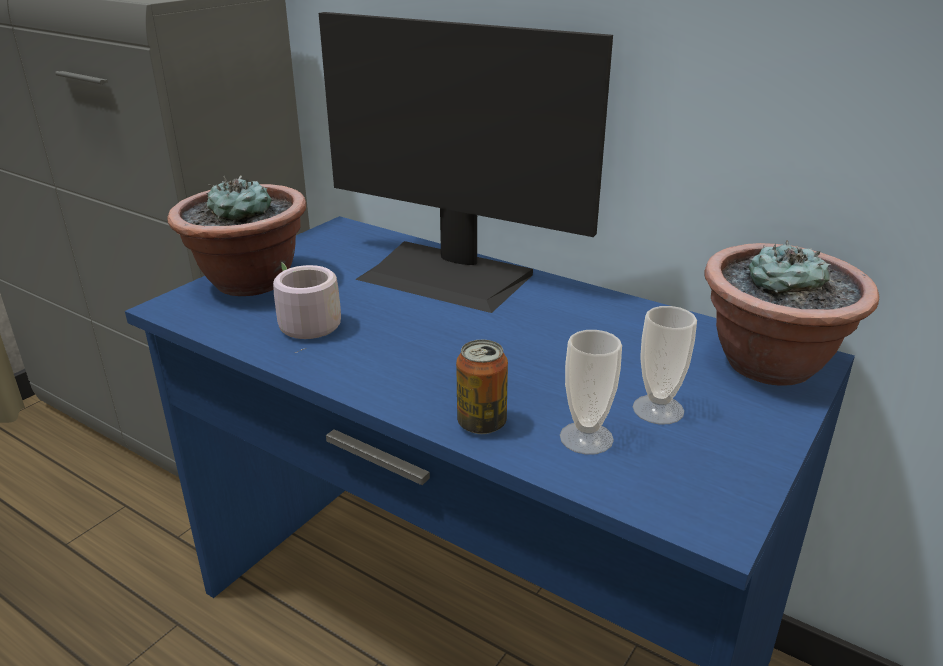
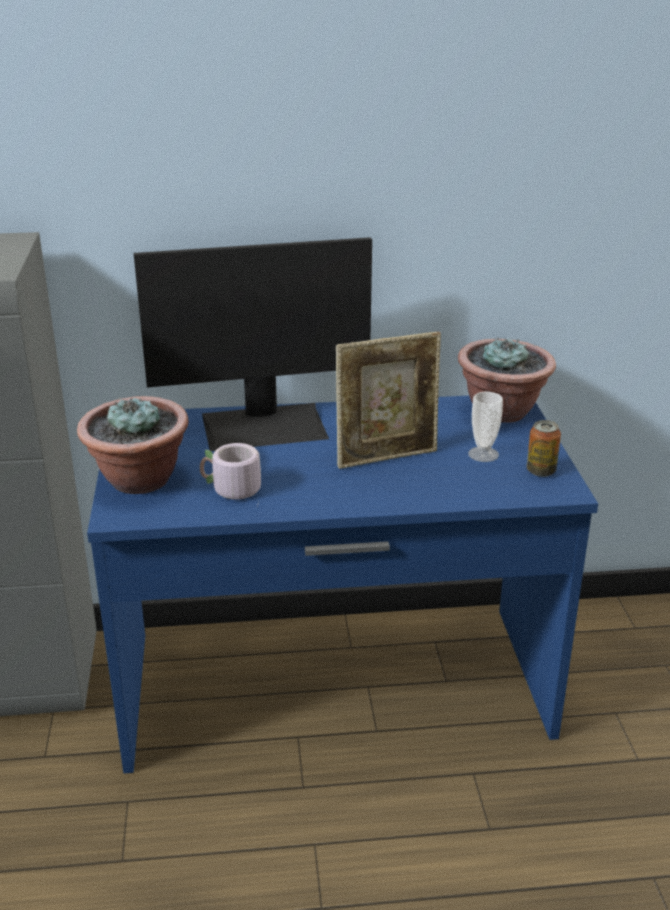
camera: 40 degrees left, 0 degrees up
can [456,340,508,434] -> can moved to [526,420,561,477]
cup [560,330,622,455] -> none
none -> picture frame [336,332,441,469]

